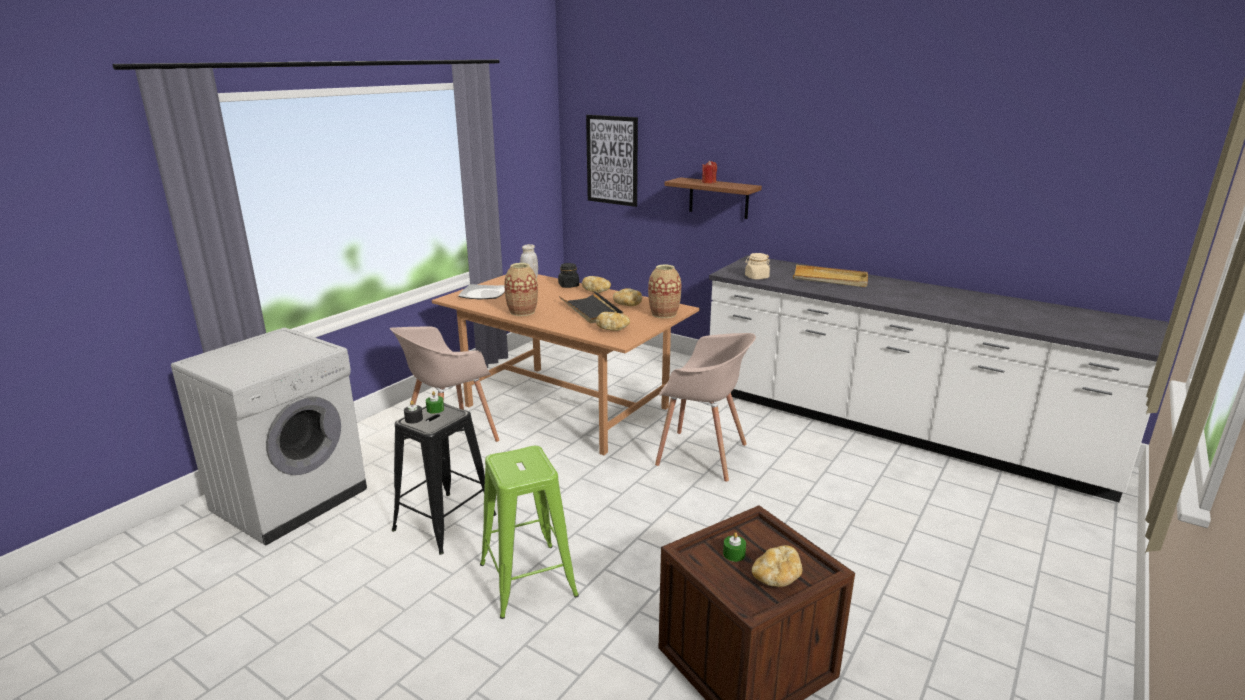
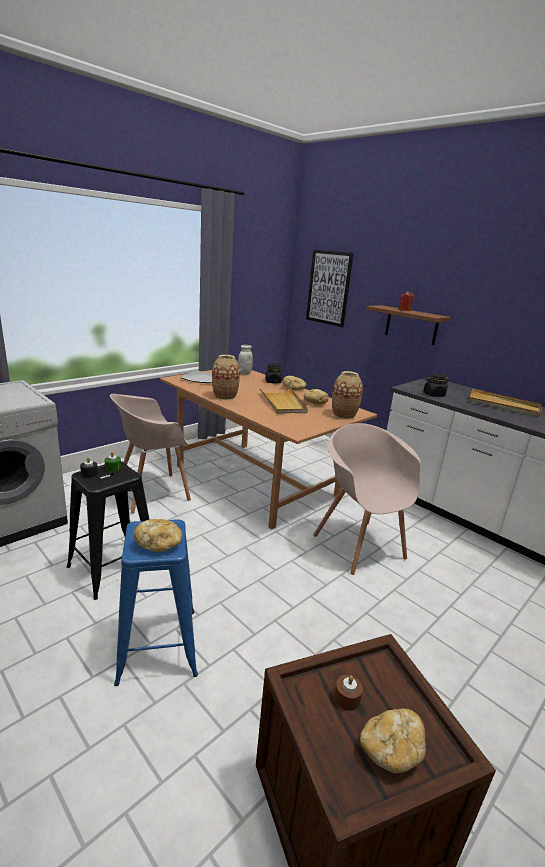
camera: 10 degrees right, 0 degrees up
green stool [480,446,579,619] -> blue stool [114,519,198,686]
black tray [559,291,624,323] -> beige tray [260,388,308,414]
bread [596,312,630,331] -> bread moved to [133,519,182,552]
beige chair [655,333,756,482] -> beige chair turned 150 degrees counterclockwise [313,423,420,575]
green candle [723,532,746,562] -> brown candle [334,675,363,711]
beige jar [745,253,770,280] -> black jar [424,373,449,397]

